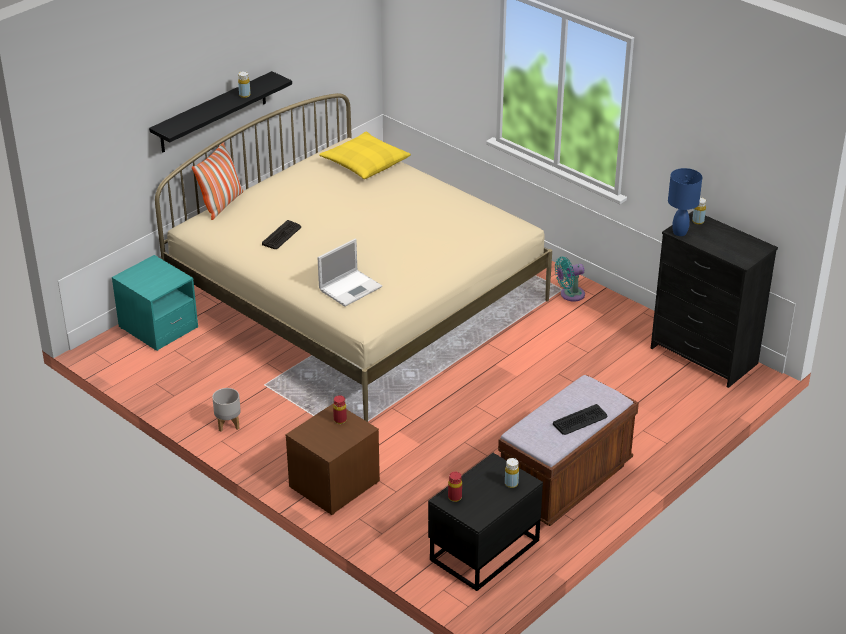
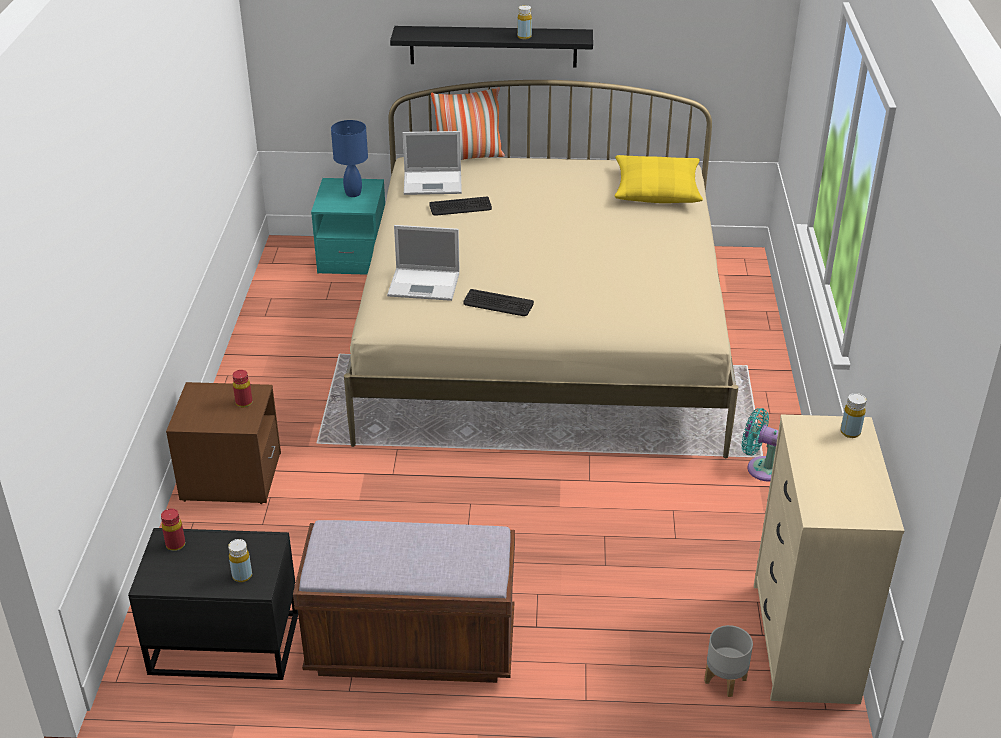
camera: 50 degrees right, 0 degrees up
grey planter [212,388,241,432] -> grey planter moved to [704,625,753,697]
keyboard [553,404,607,435] -> keyboard moved to [463,289,534,316]
black dresser [651,211,778,388] -> beige dresser [754,414,904,704]
blue table lamp [668,168,702,236] -> blue table lamp moved to [331,120,368,197]
none -> laptop [403,131,462,195]

